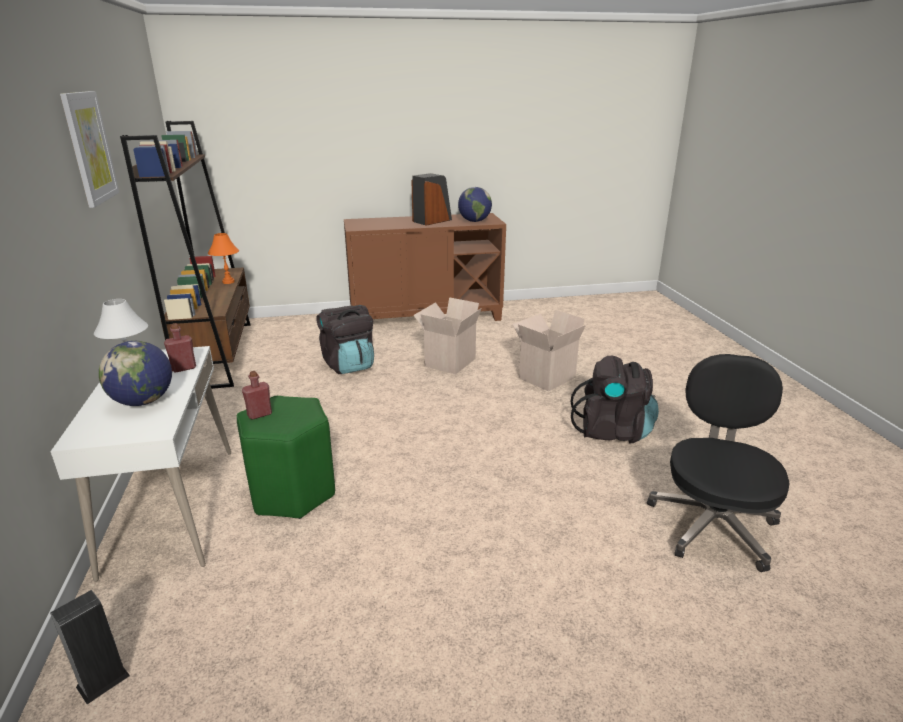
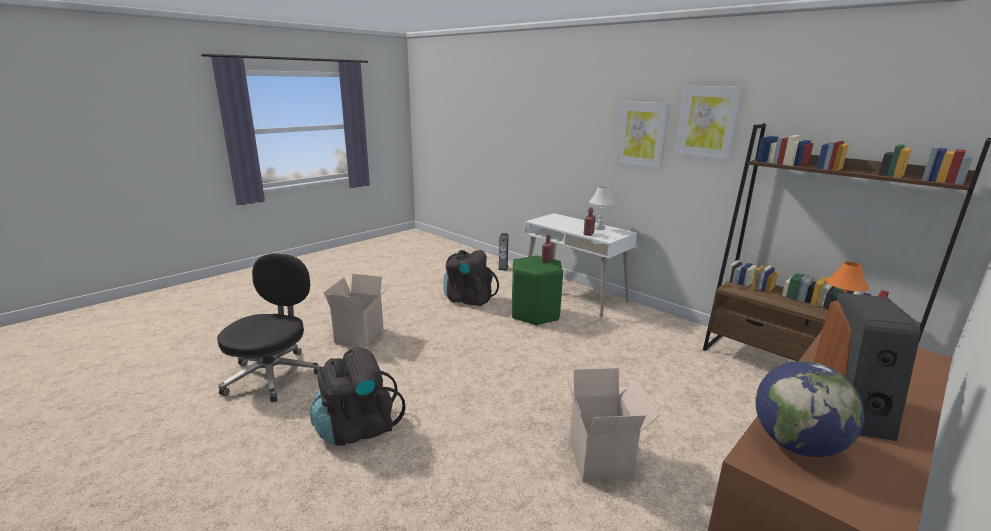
camera: 145 degrees right, 5 degrees down
globe [99,341,172,406] -> none
black backpack [316,305,374,374] -> black backpack moved to [443,250,499,307]
cardboard box [512,310,586,391] -> cardboard box moved to [323,274,391,347]
black office chair [647,354,790,572] -> black office chair turned 150 degrees counterclockwise [217,253,319,402]
none -> picture [615,101,670,170]

